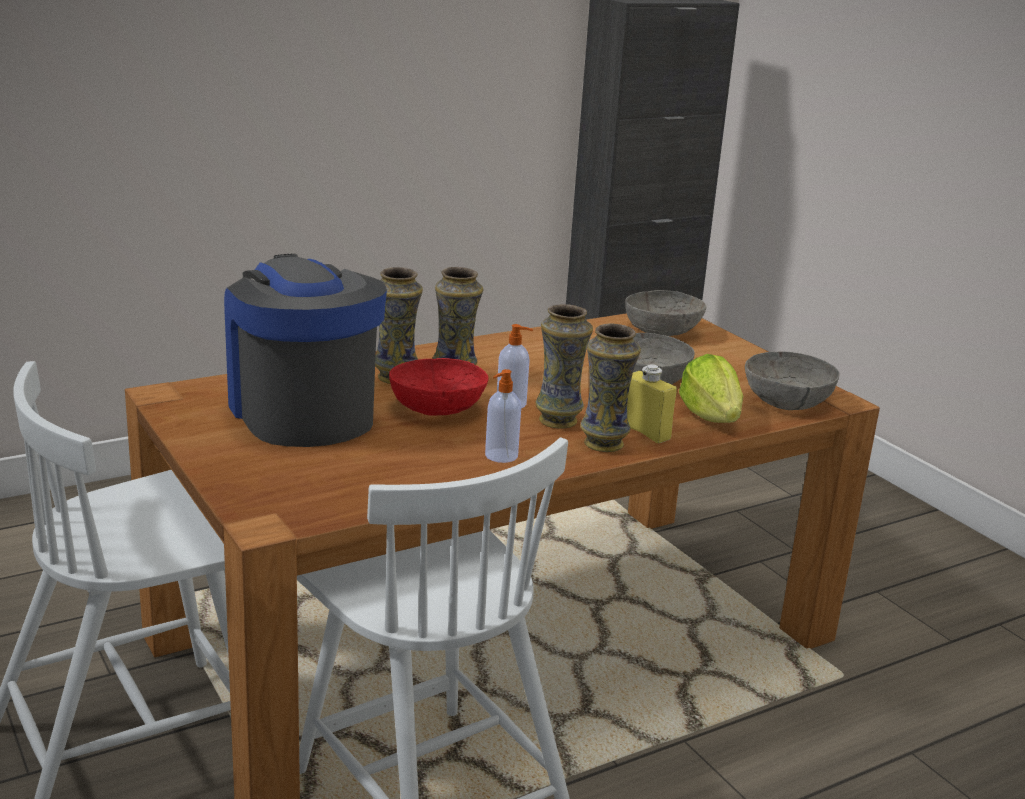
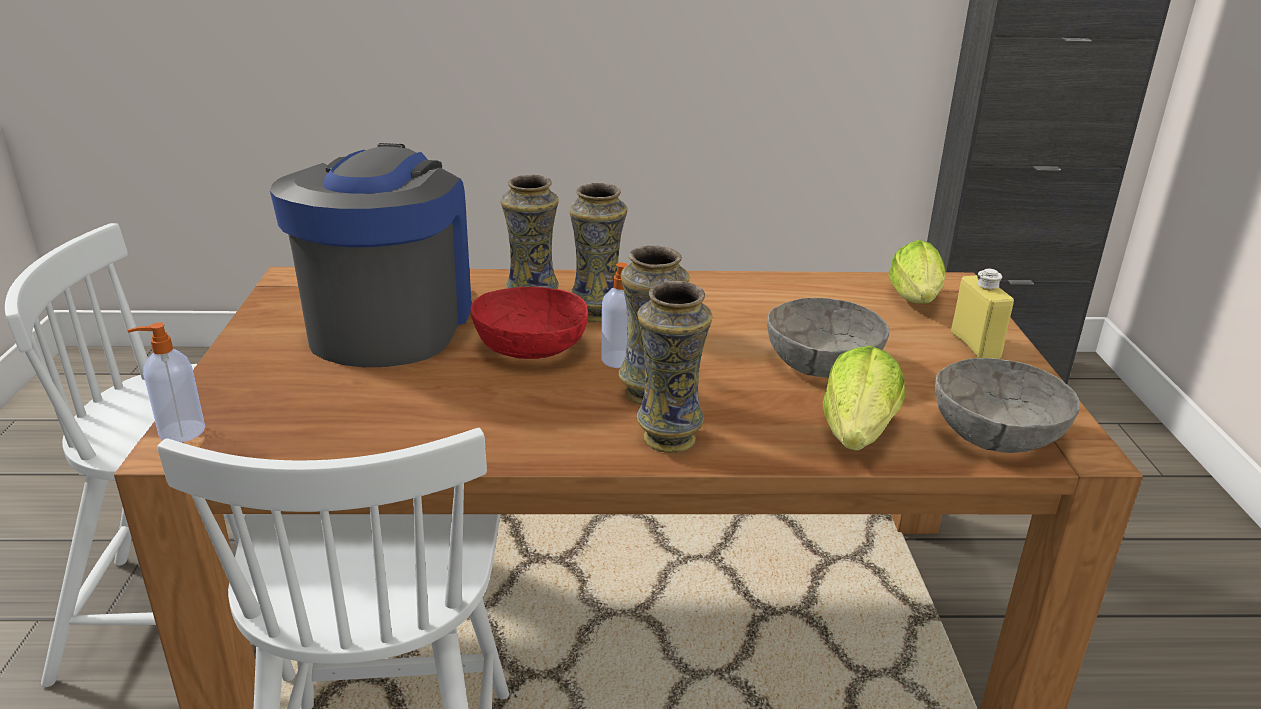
camera: 30 degrees right, 5 degrees up
soap dispenser [485,369,521,463] -> soap dispenser moved to [127,322,205,443]
grey bowl [625,290,707,336] -> lettuce [888,240,945,304]
yellow bottle [627,364,677,443] -> yellow bottle moved to [951,269,1014,359]

